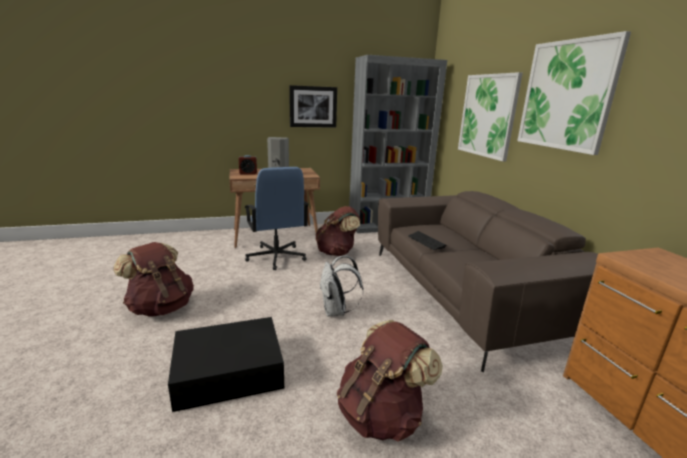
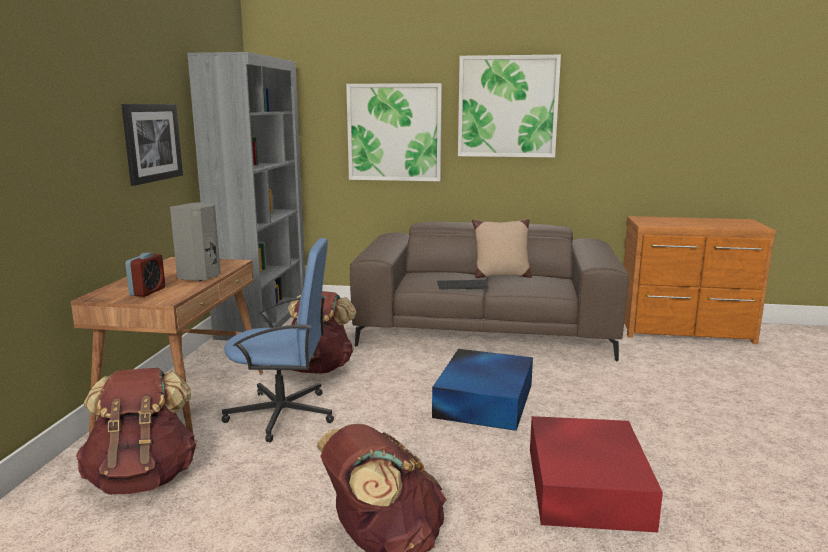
camera: 65 degrees left, 5 degrees down
black storage box [168,317,284,412] -> red storage box [530,416,663,532]
white backpack [319,255,363,316] -> blue storage box [432,349,533,431]
brown backpack [337,320,443,442] -> brown backpack moved to [76,368,197,495]
none -> beige pillow [472,219,532,278]

